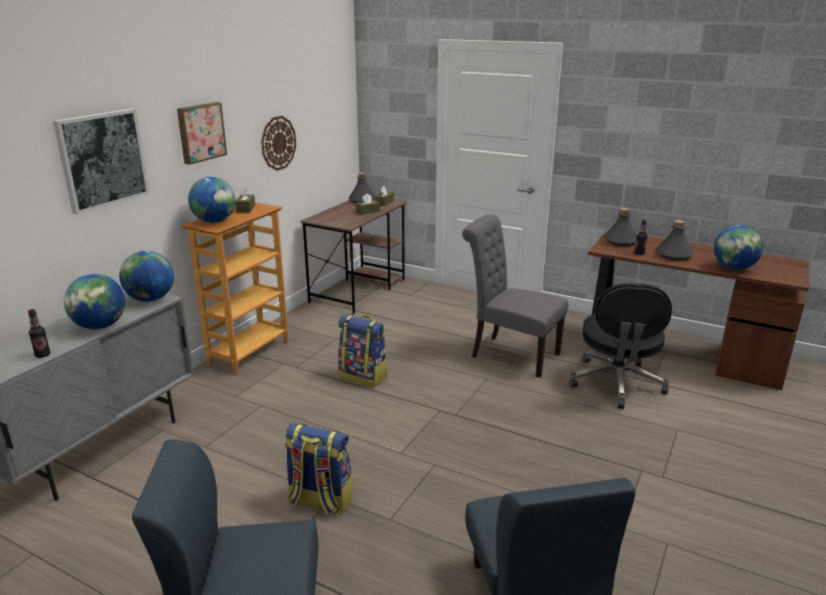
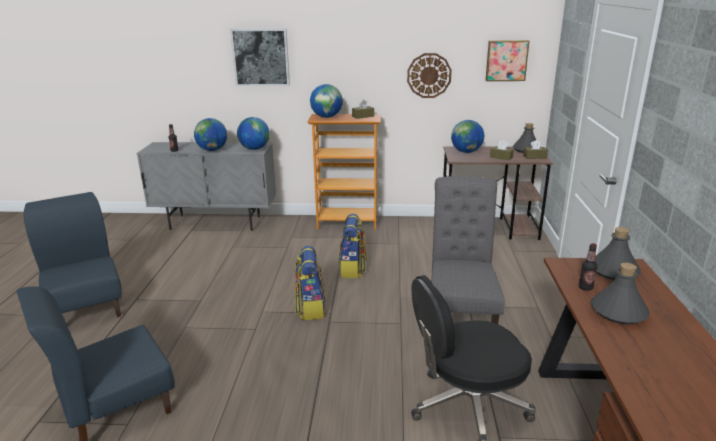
camera: 65 degrees right, 0 degrees up
picture [177,102,227,165] -> picture moved to [486,40,530,81]
backpack [285,423,353,515] -> backpack moved to [295,246,326,320]
globe [714,225,764,270] -> globe moved to [451,120,484,153]

